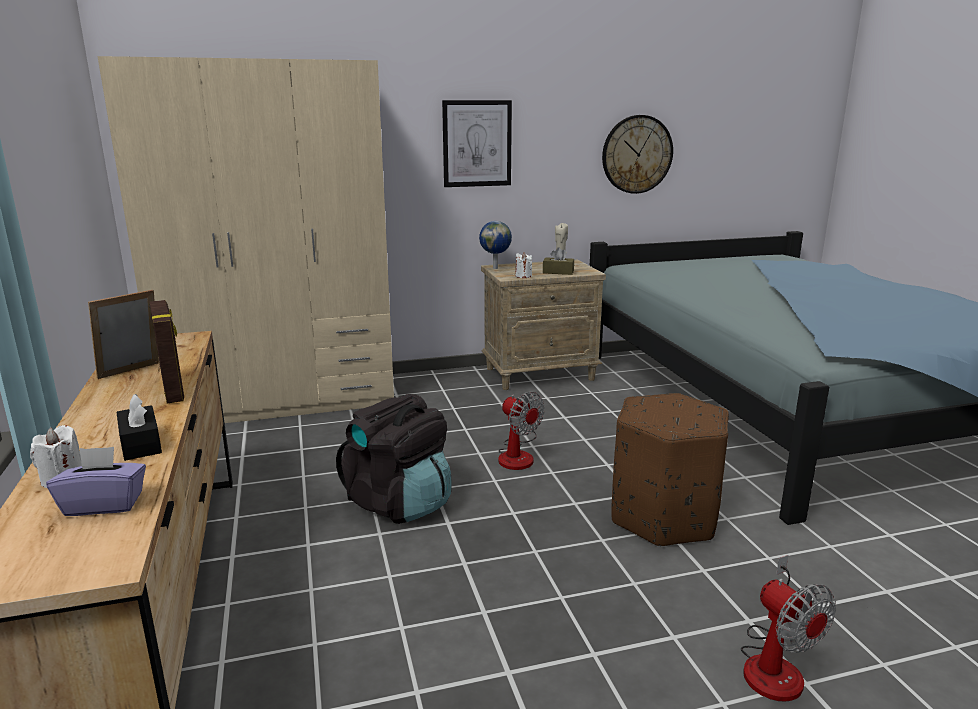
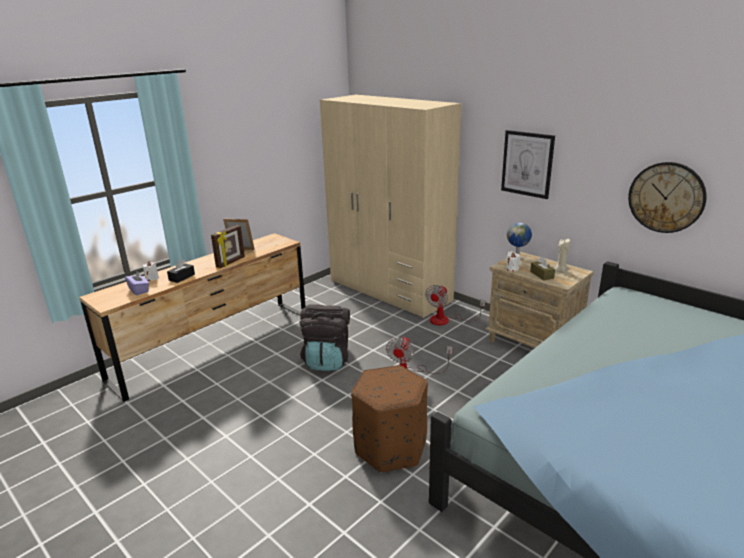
camera: 60 degrees right, 5 degrees up
fan [741,555,836,702] -> fan moved to [426,285,485,325]

